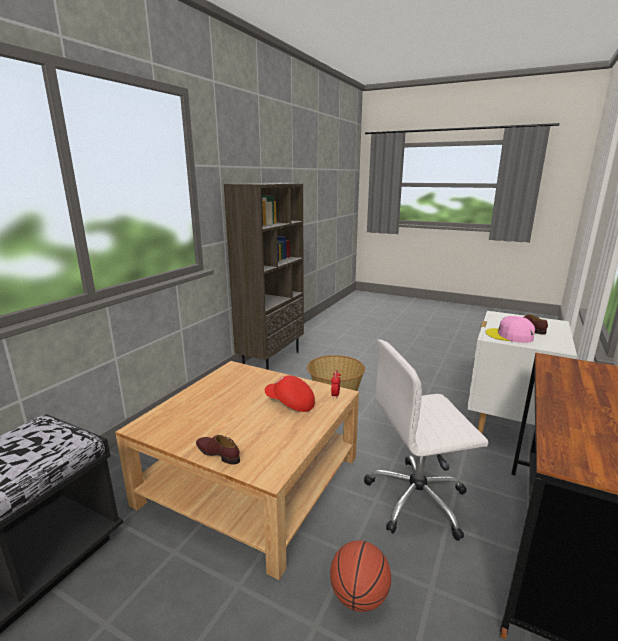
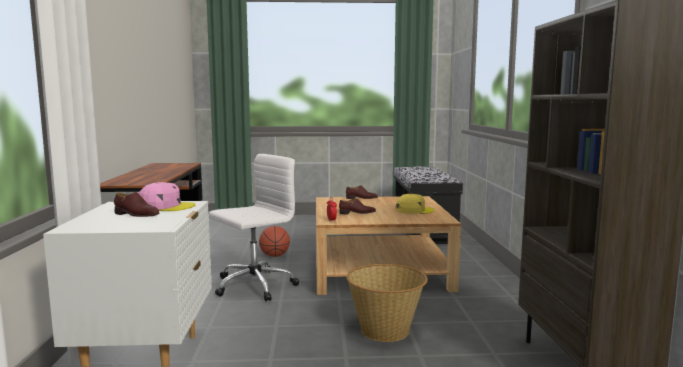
camera: 150 degrees right, 10 degrees down
red cap [265,375,315,412] -> brown shoe [339,198,376,214]
none -> yellow cap [396,194,434,214]

